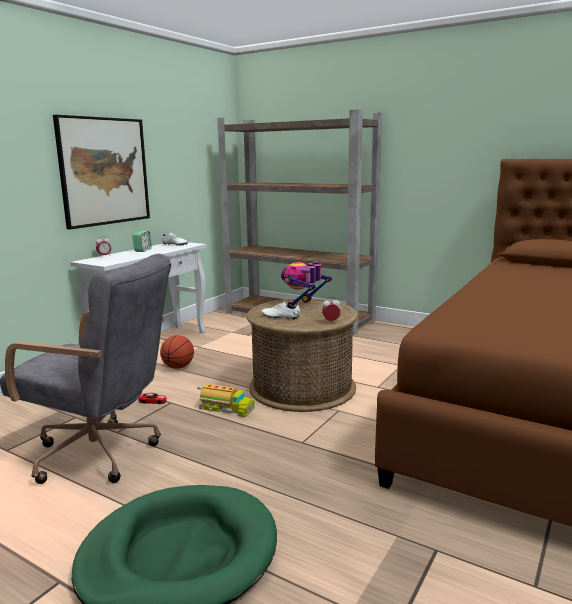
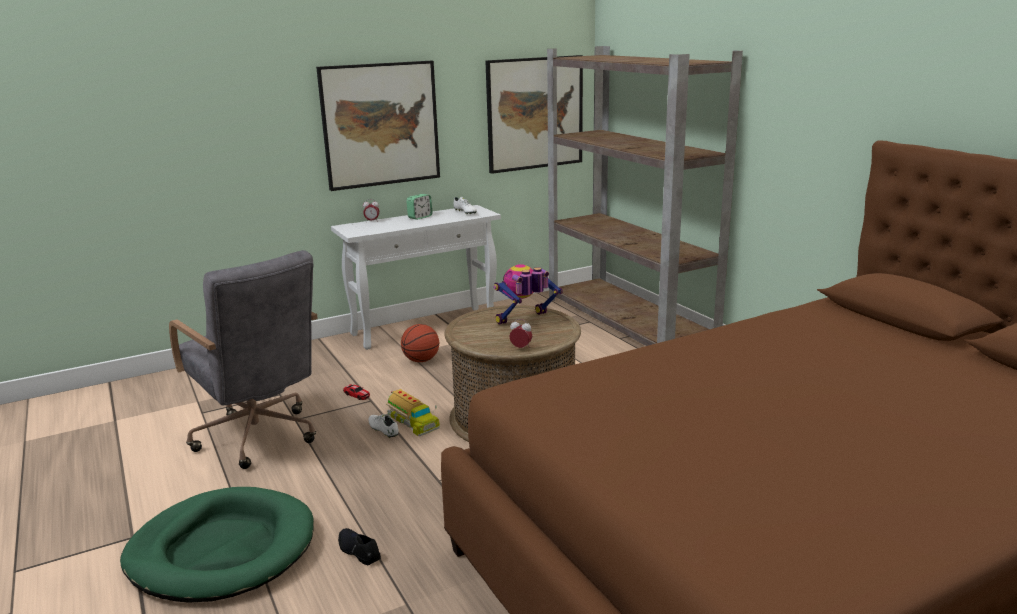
camera: 30 degrees right, 5 degrees up
white shoe [261,302,300,320] -> white shoe moved to [368,414,399,438]
none -> black shoe [338,528,381,565]
none -> picture [485,55,583,174]

